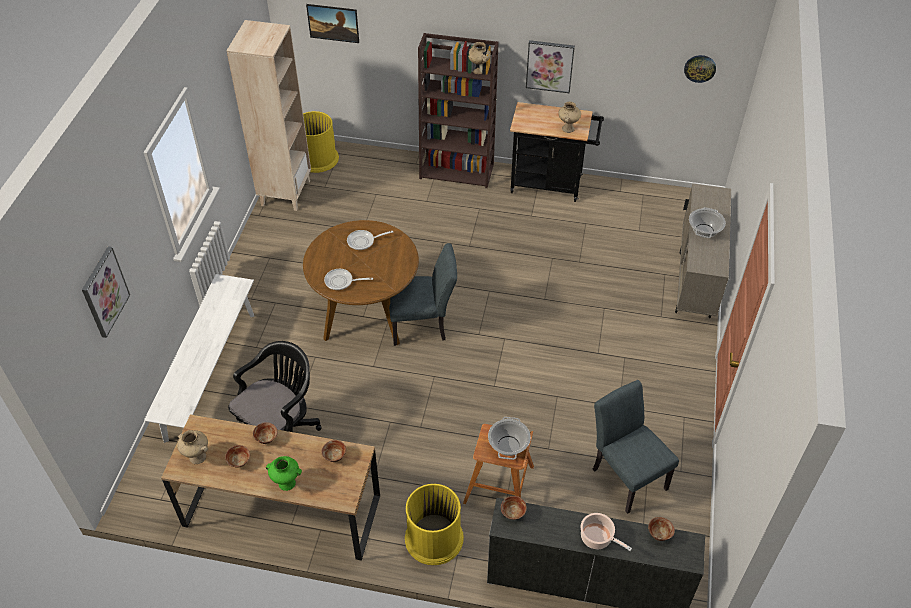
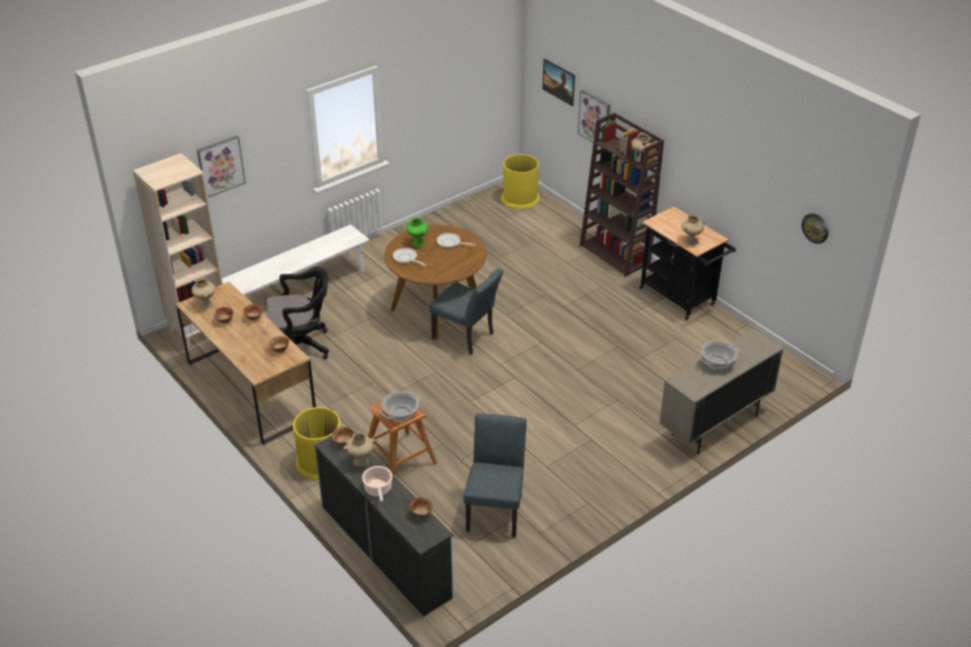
camera: 40 degrees right, 10 degrees down
beige bookcase [227,20,311,211] -> beige bookcase moved to [133,153,223,349]
green vase [266,456,302,491] -> green vase moved to [406,217,428,247]
picture [526,40,575,93] -> picture moved to [578,90,610,148]
none -> beige vase [343,432,376,467]

